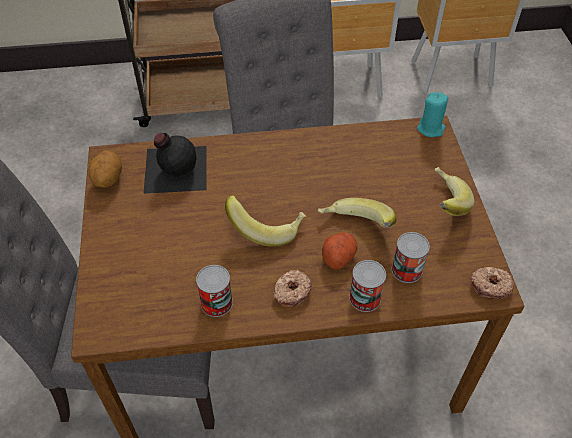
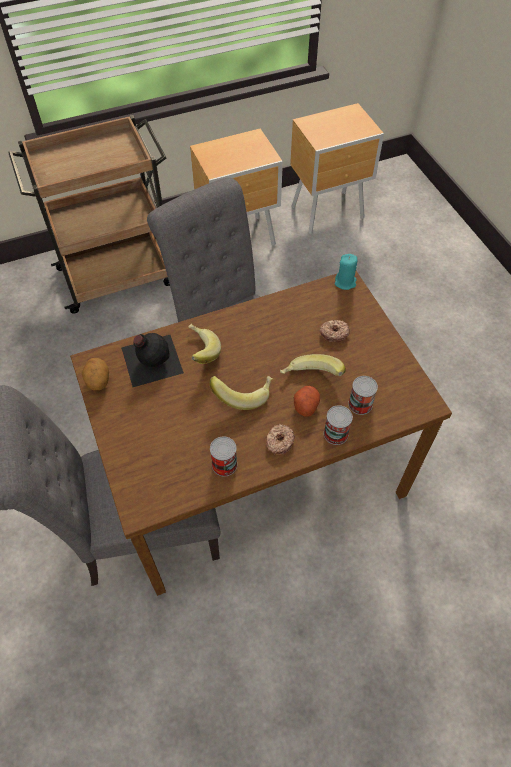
camera: 15 degrees left, 5 degrees up
banana [434,167,475,216] -> banana moved to [188,324,221,364]
donut [471,267,514,299] -> donut moved to [320,320,350,342]

